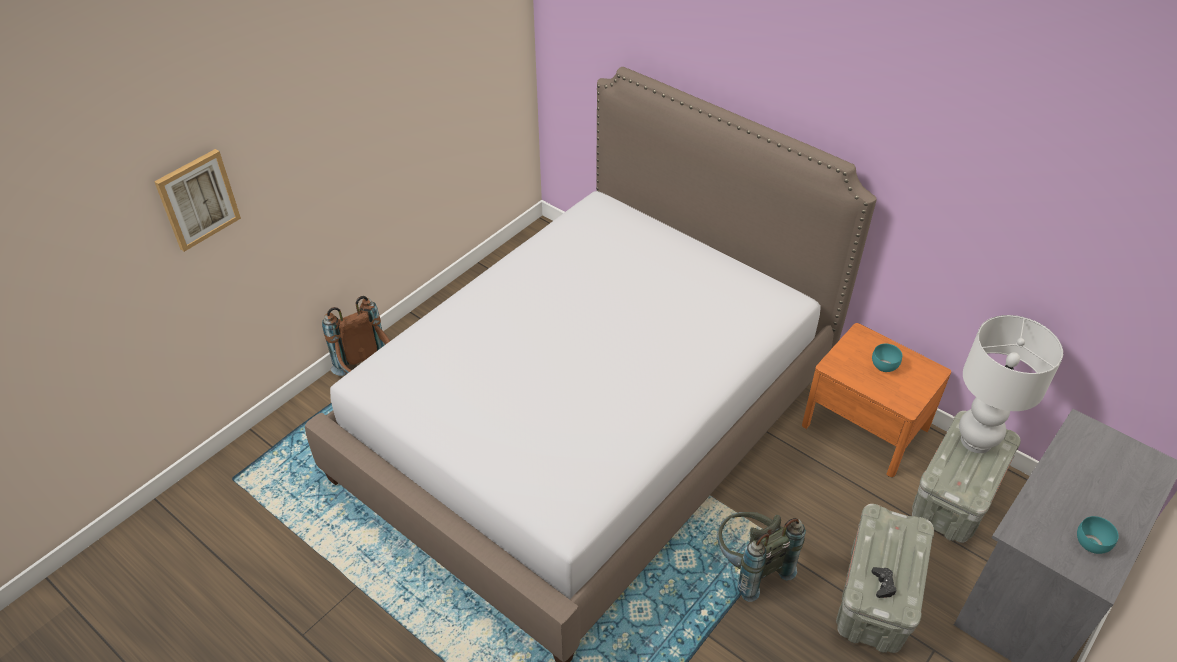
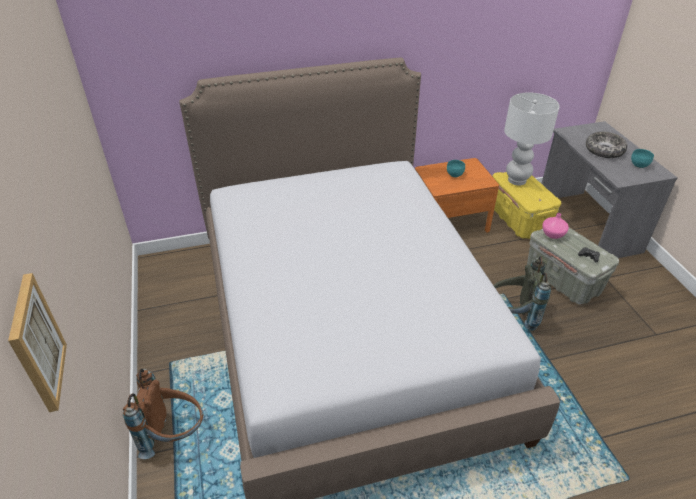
camera: 55 degrees left, 5 degrees down
grey storage box [912,411,1021,543] -> yellow storage box [492,172,561,239]
none -> pink vase [542,213,569,239]
none -> bowl [586,132,627,158]

